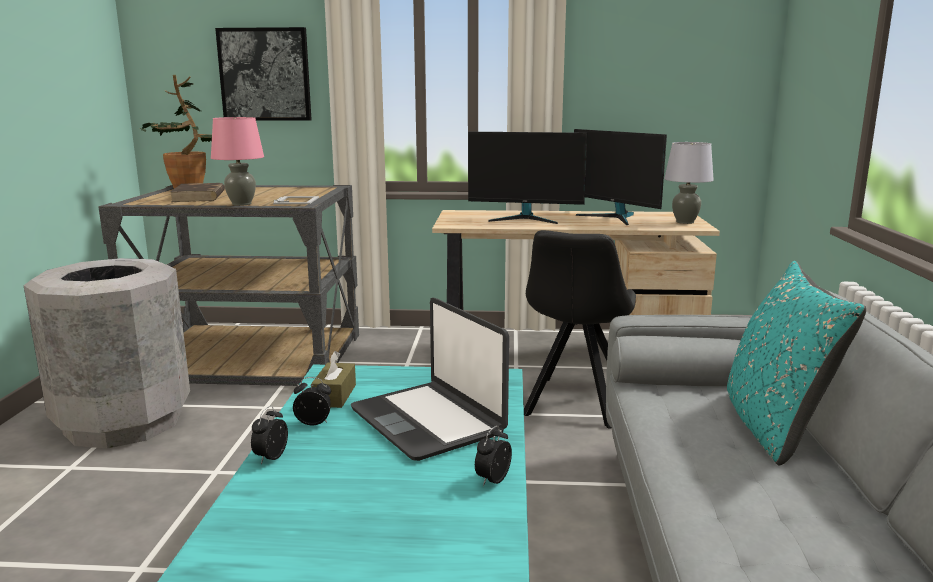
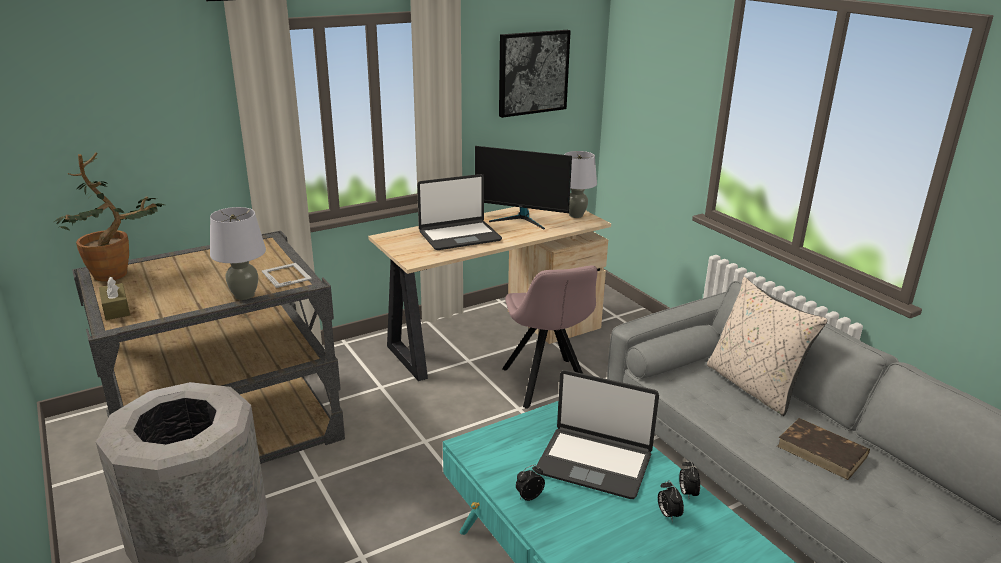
camera: 35 degrees left, 10 degrees up
brown book [170,183,225,202] -> brown book moved to [777,418,870,480]
pink table lamp [211,117,264,206] -> grey table lamp [210,207,266,300]
picture [215,27,312,121] -> picture moved to [499,30,571,118]
alarm clock [251,406,288,464] -> alarm clock moved to [658,480,684,522]
brown tissue box [311,351,356,408] -> brown tissue box moved to [99,277,130,320]
monitor [468,132,587,224] -> laptop [417,174,502,250]
black chair [524,230,636,429] -> pink chair [502,266,597,409]
turquoise pillow [727,261,866,465] -> beige pillow [707,277,828,416]

